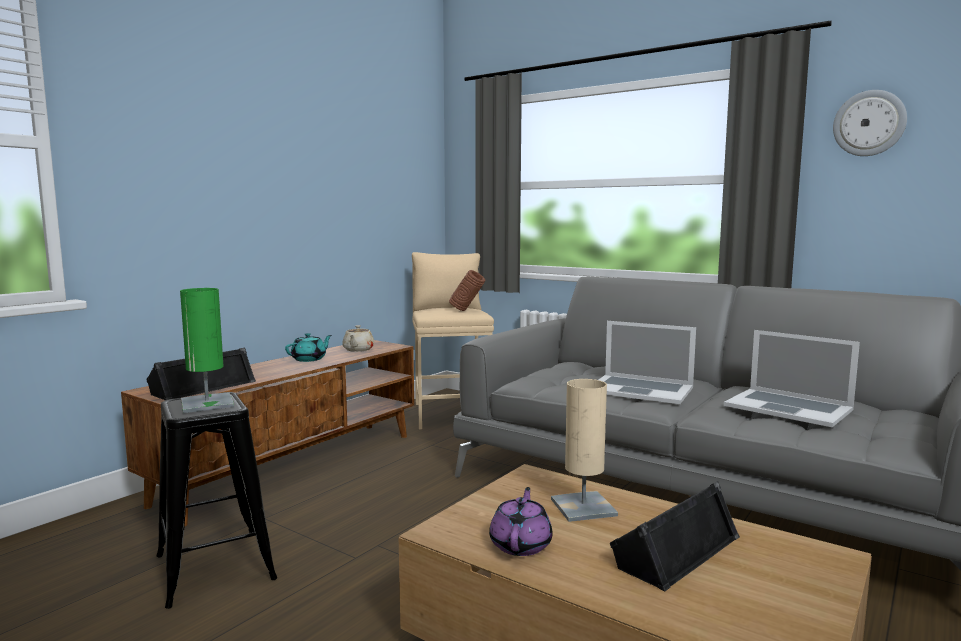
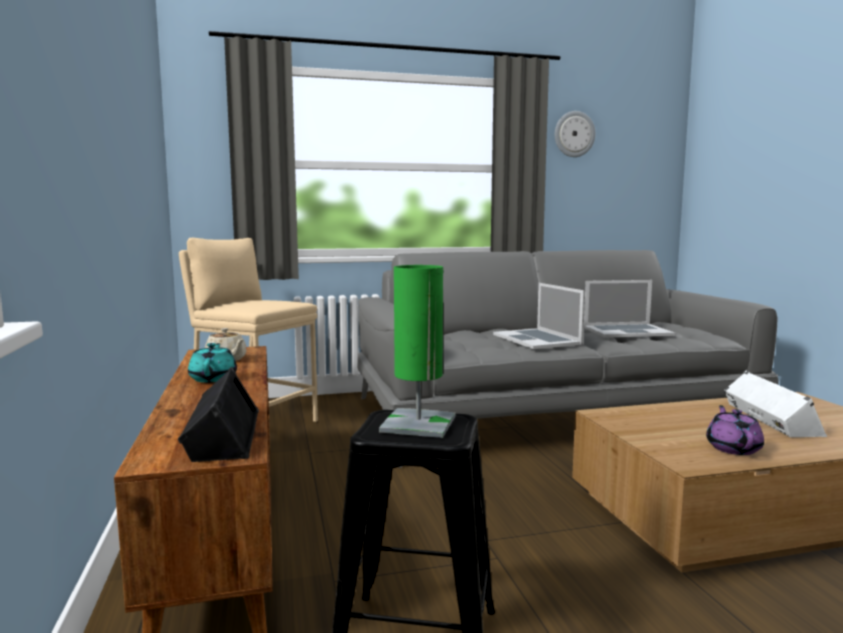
camera: 50 degrees left, 0 degrees up
brown vase [449,270,485,311] -> none
purple teapot [489,487,553,556] -> purple teapot turned 45 degrees clockwise [706,405,764,455]
beige table lamp [551,379,618,522] -> none
laptop [599,321,696,404] -> laptop turned 90 degrees clockwise [493,283,585,349]
black speaker [610,481,740,591] -> white speaker [724,371,827,437]

